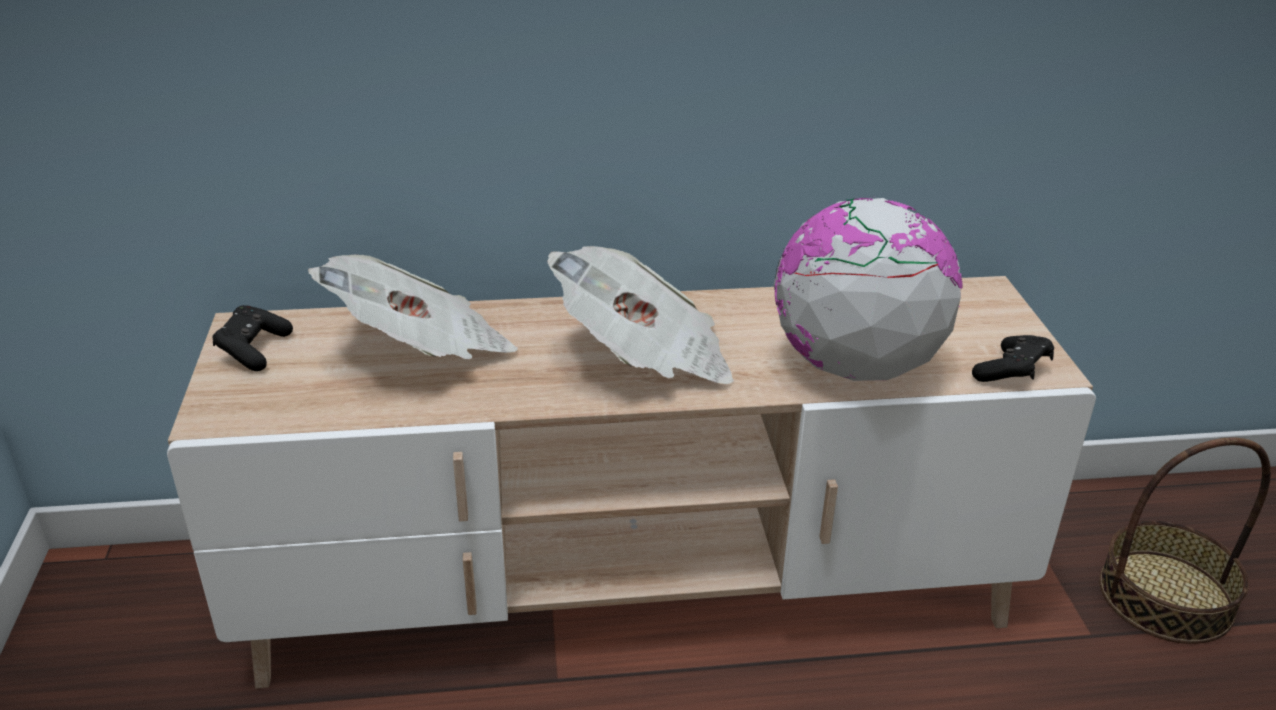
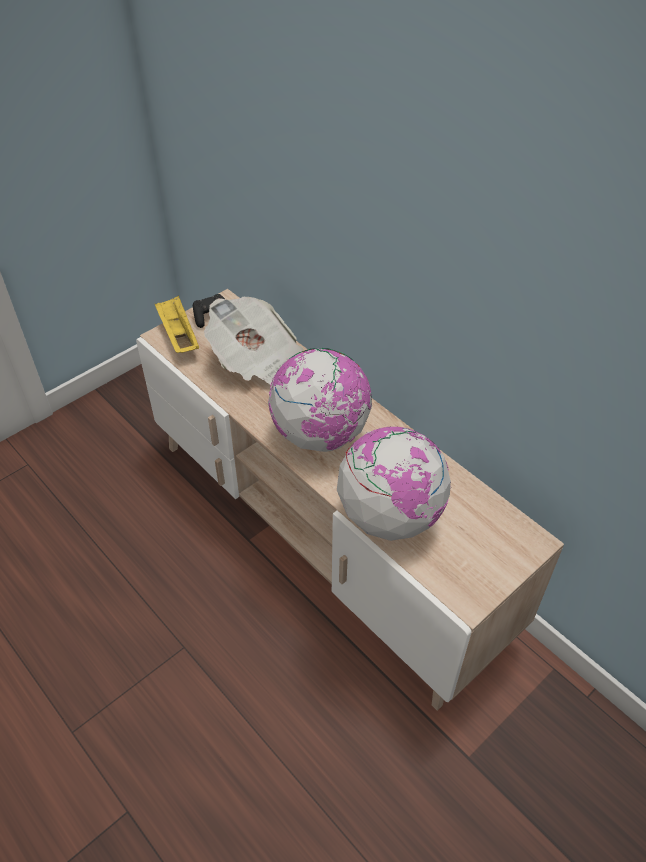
camera: 55 degrees right, 15 degrees up
newspaper [547,246,734,384] -> globe [268,348,372,452]
black game controller [972,335,1054,382] -> none
basket [1099,437,1271,644] -> none
none -> yellow tray [155,296,199,353]

